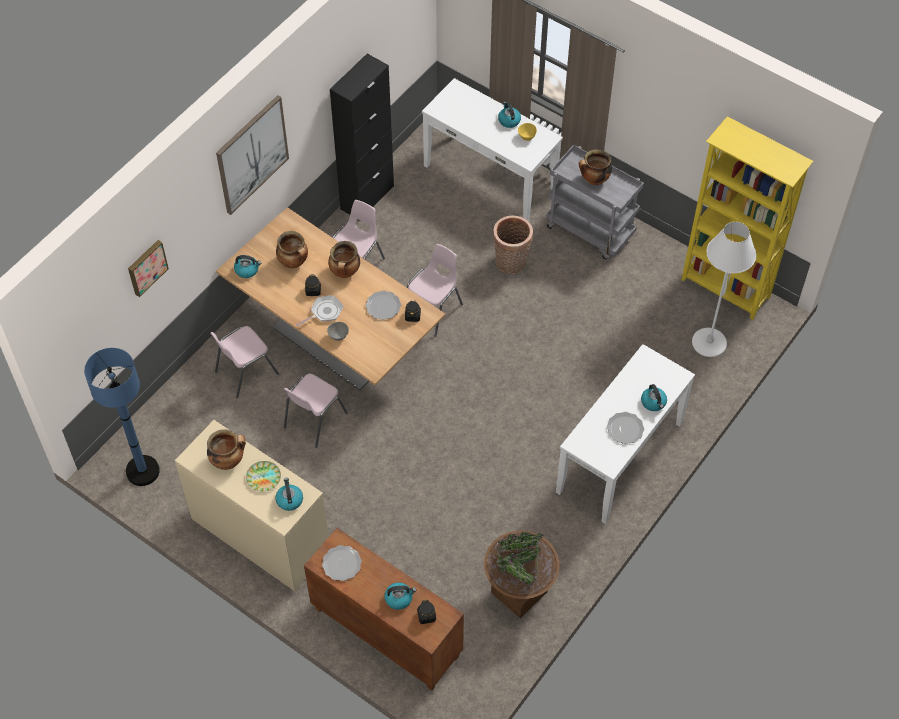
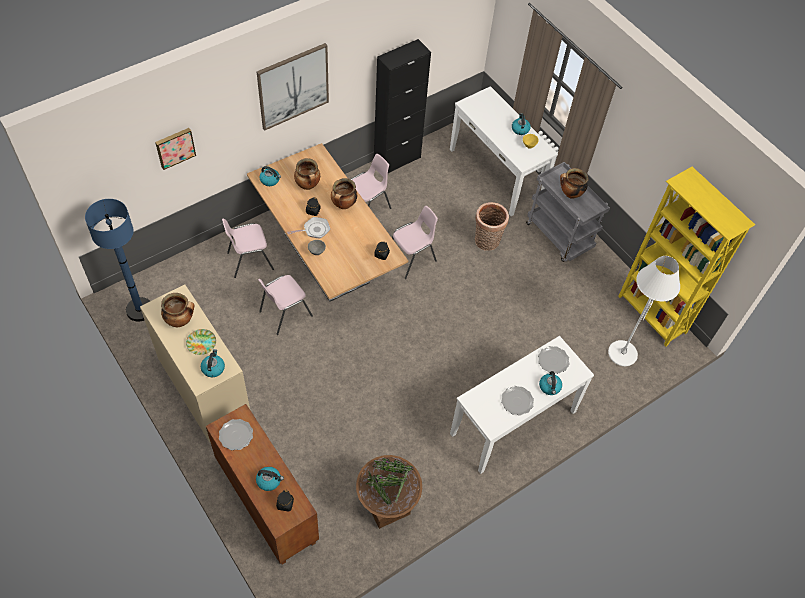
camera: 15 degrees right, 0 degrees up
plate [366,291,401,320] -> plate moved to [538,346,570,374]

